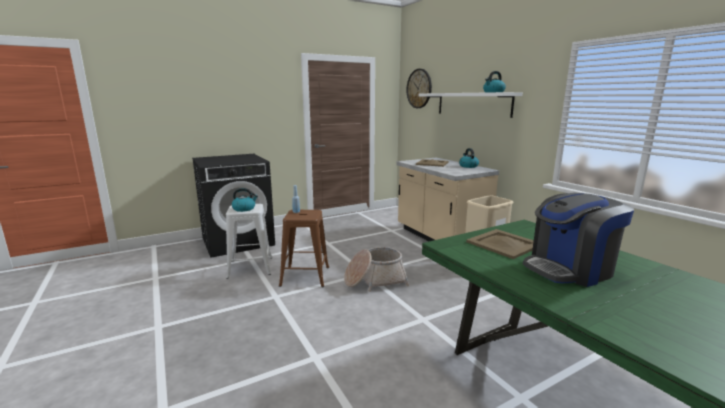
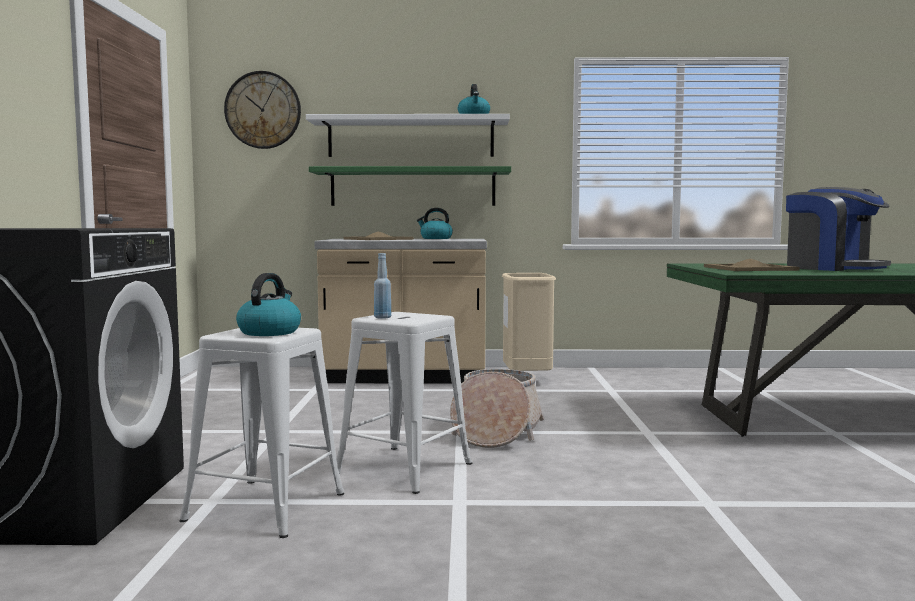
camera: 60 degrees left, 10 degrees down
brown stool [279,210,329,287] -> white stool [336,312,473,494]
coffee machine [523,193,634,287] -> coffee machine turned 45 degrees counterclockwise [786,187,891,271]
none -> green shelf [309,166,511,206]

